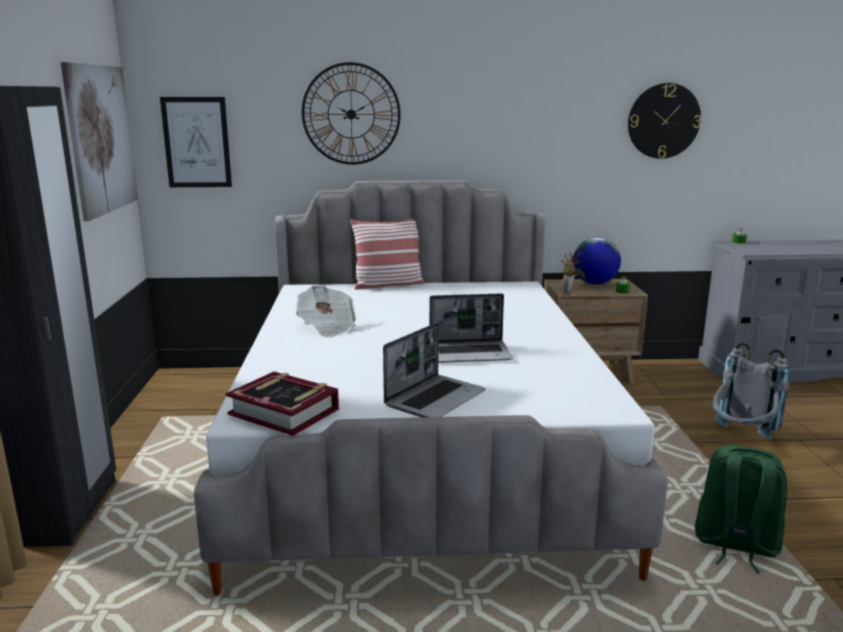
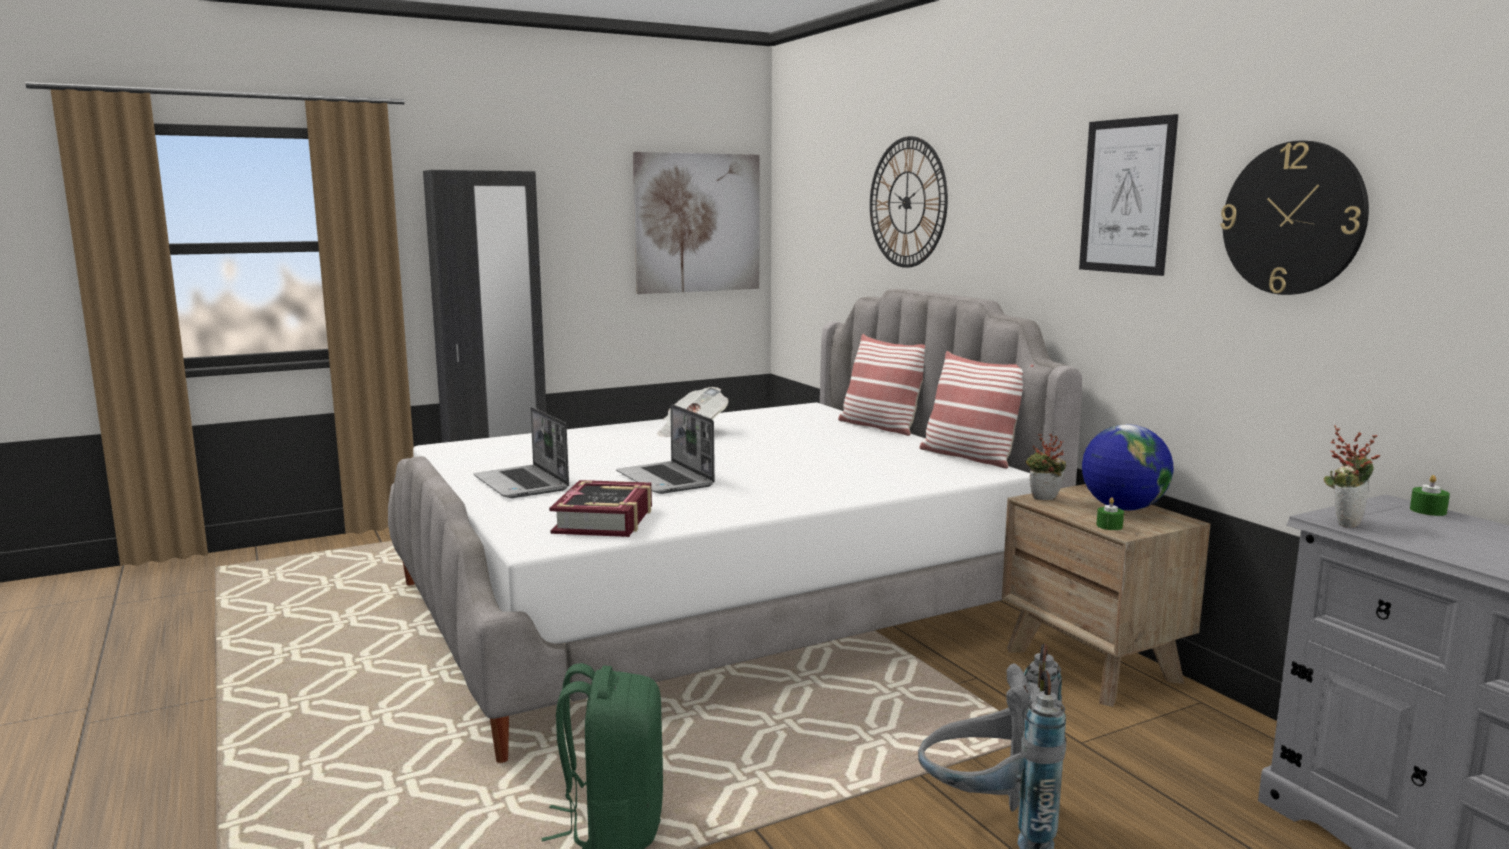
camera: 65 degrees right, 5 degrees down
picture [160,97,232,187] -> picture moved to [1079,114,1178,276]
book [226,372,339,436] -> book moved to [549,480,652,537]
laptop [383,323,486,417] -> laptop turned 45 degrees clockwise [474,407,569,498]
none -> pillow [919,351,1034,469]
none -> potted plant [1324,425,1380,527]

